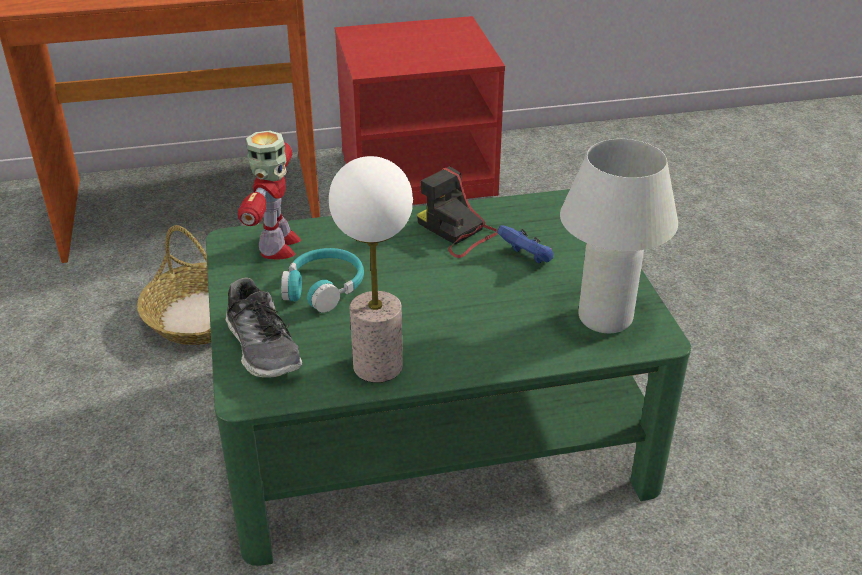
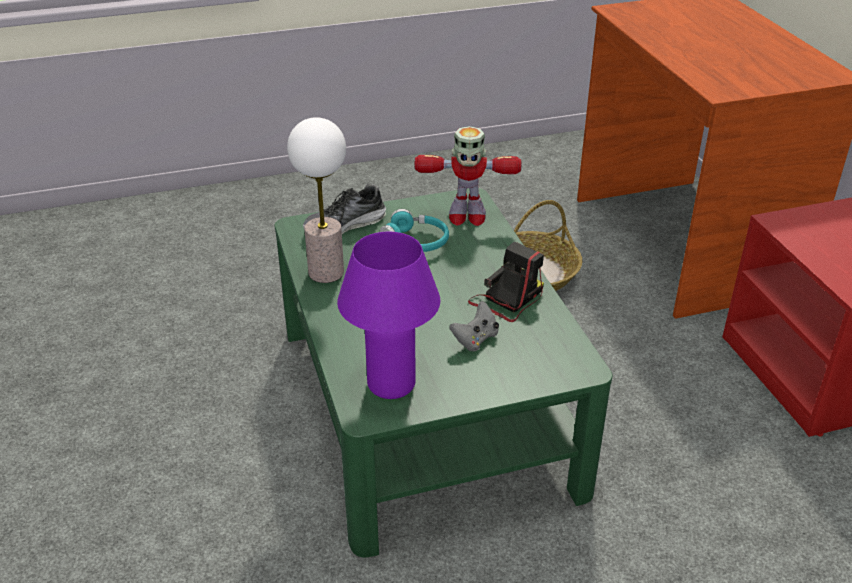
camera: 85 degrees right, 0 degrees up
blue game controller [497,225,554,263] -> grey game controller [450,301,499,352]
white table lamp [560,139,678,333] -> purple table lamp [337,232,440,399]

